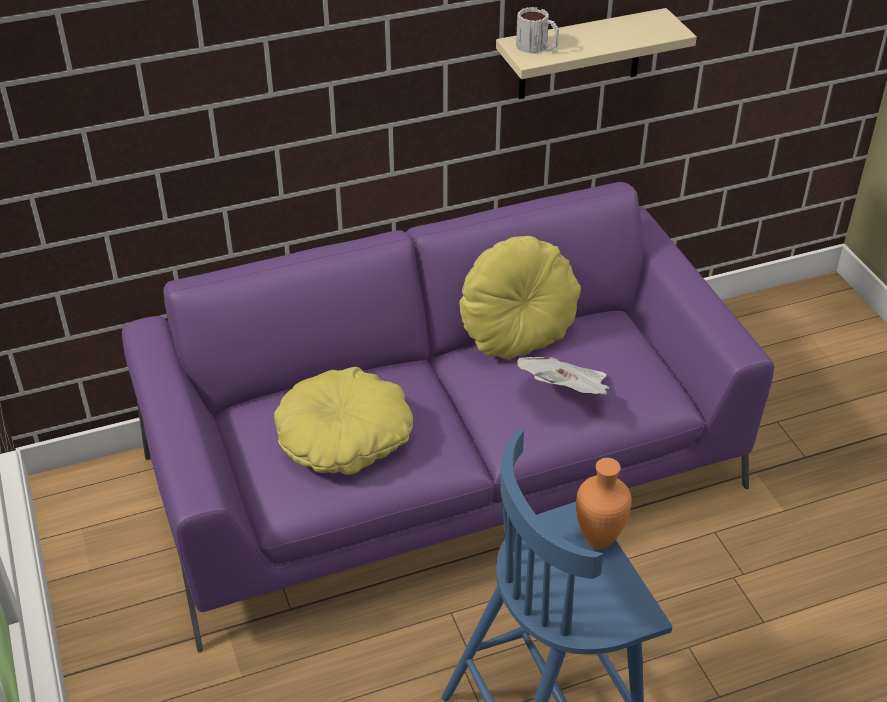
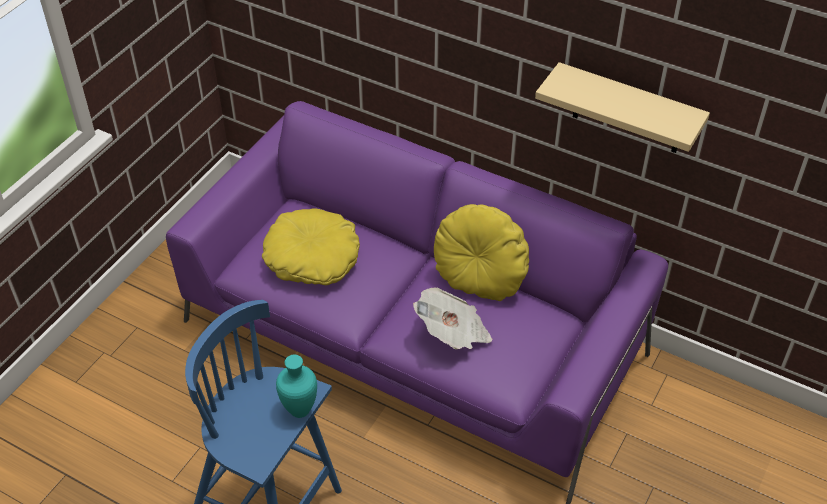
camera: 50 degrees right, 5 degrees up
mug [516,7,559,53] -> none
orange vase [576,458,632,549] -> turquoise vase [276,355,317,418]

